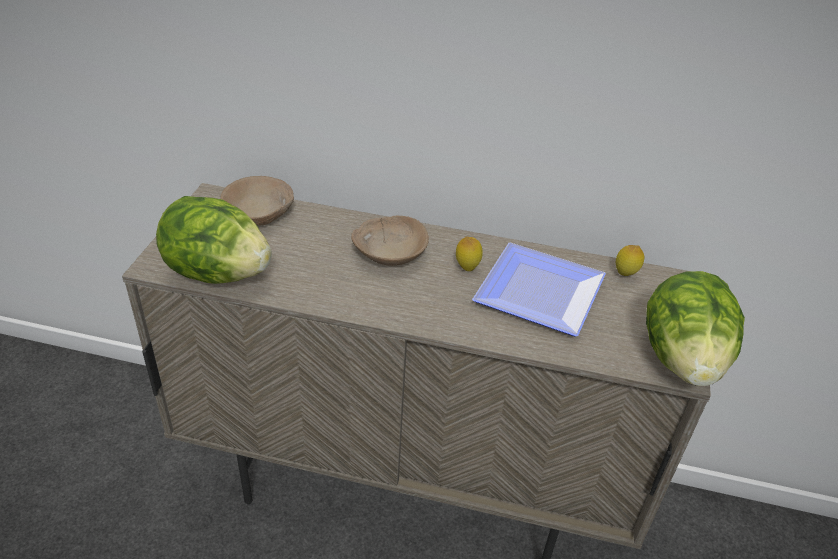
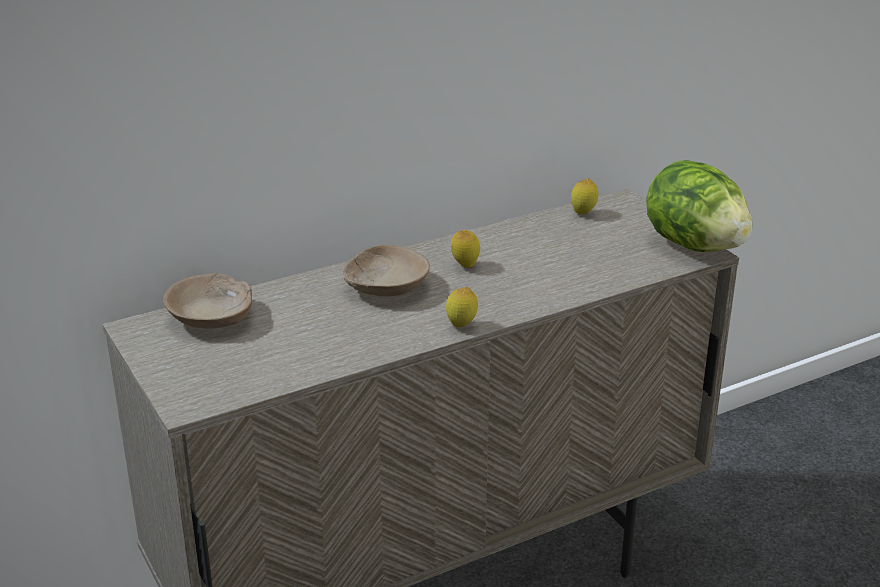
camera: 40 degrees left, 10 degrees down
lettuce [156,196,272,284] -> none
plate [472,242,606,336] -> none
none -> lemon [446,287,478,327]

